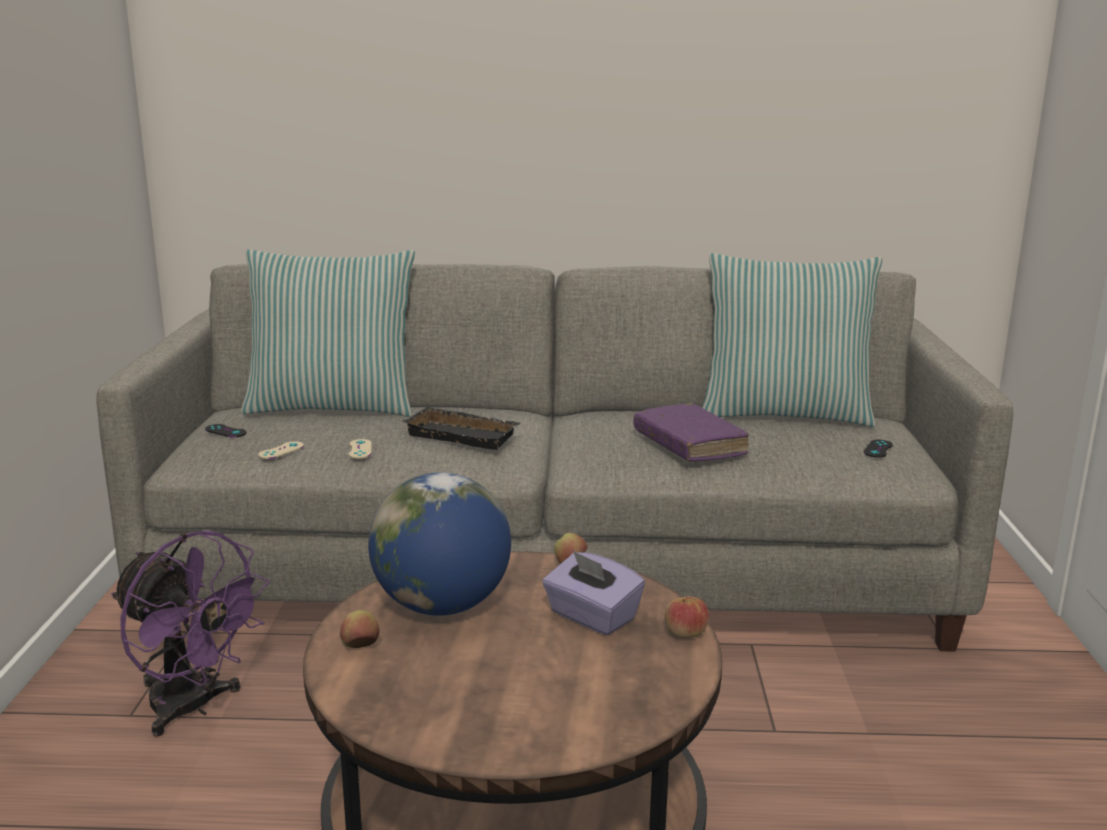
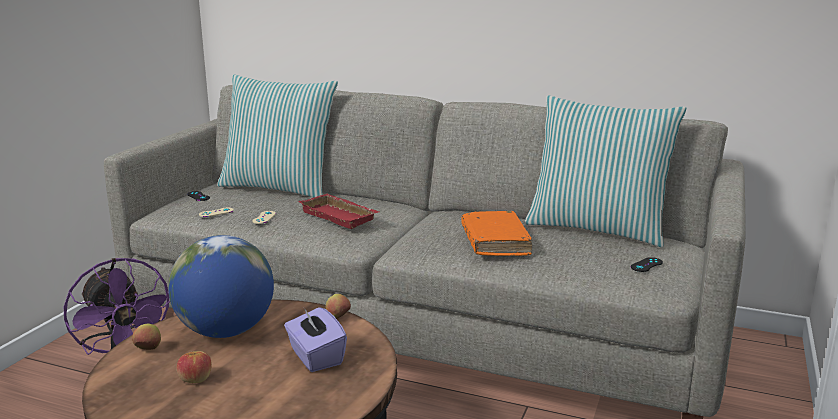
camera: 20 degrees right, 0 degrees up
black tray [402,407,521,450] -> red tray [298,193,379,229]
purple book [633,403,749,461] -> orange book [462,211,532,256]
apple [665,597,709,638] -> apple moved to [177,351,212,383]

